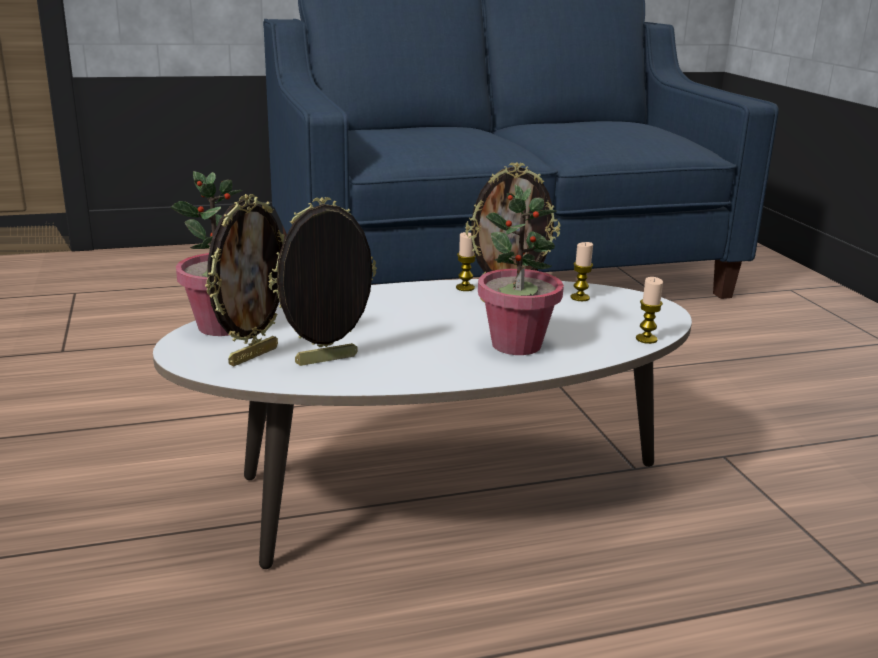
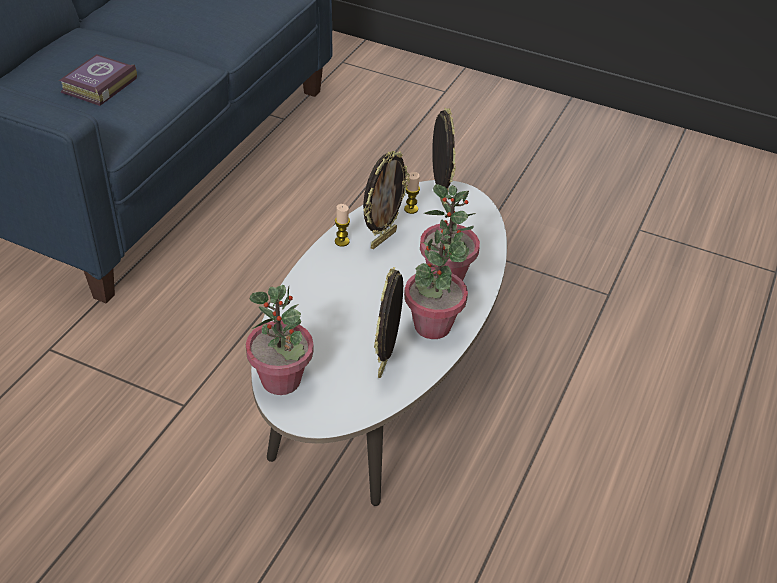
camera: 50 degrees left, 20 degrees up
picture frame [205,194,285,366] -> picture frame moved to [432,108,456,207]
candle [636,277,663,344] -> none
none -> book [59,54,137,106]
none -> potted plant [404,229,469,339]

